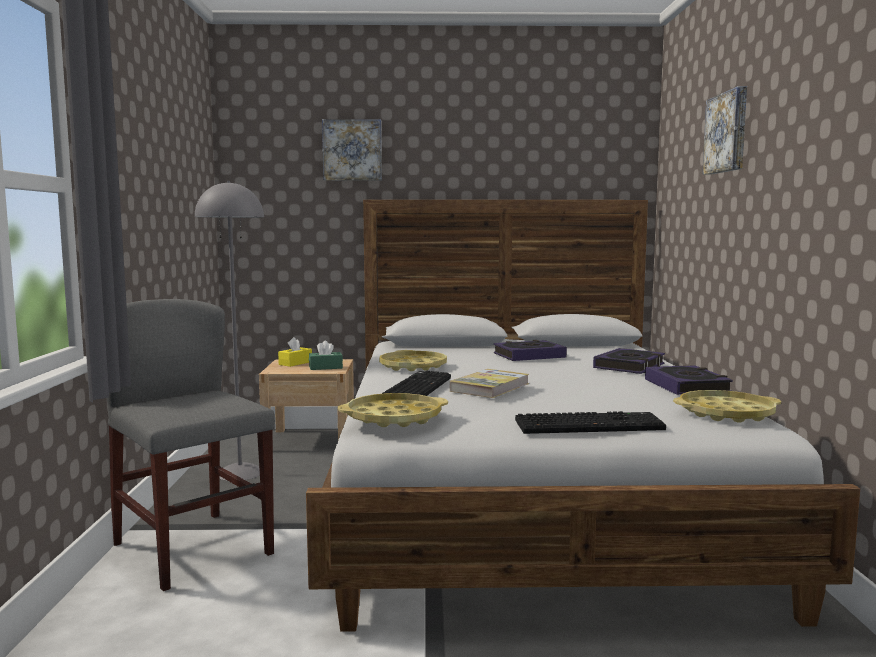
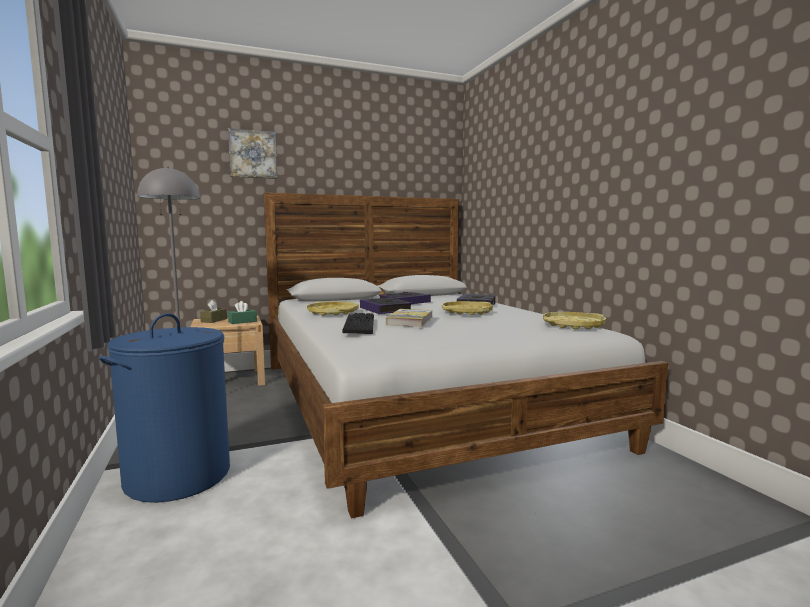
camera: 20 degrees left, 0 degrees up
grey chair [107,299,275,591] -> blue laundry basket [99,313,230,503]
yellow tissue box [278,337,312,367] -> brown tissue box [200,300,227,323]
yellow tray [338,393,448,427] -> yellow tray moved to [442,301,493,315]
keyboard [515,411,666,434] -> none
book [645,365,733,395] -> book moved to [360,298,412,314]
picture [702,86,747,175] -> none

